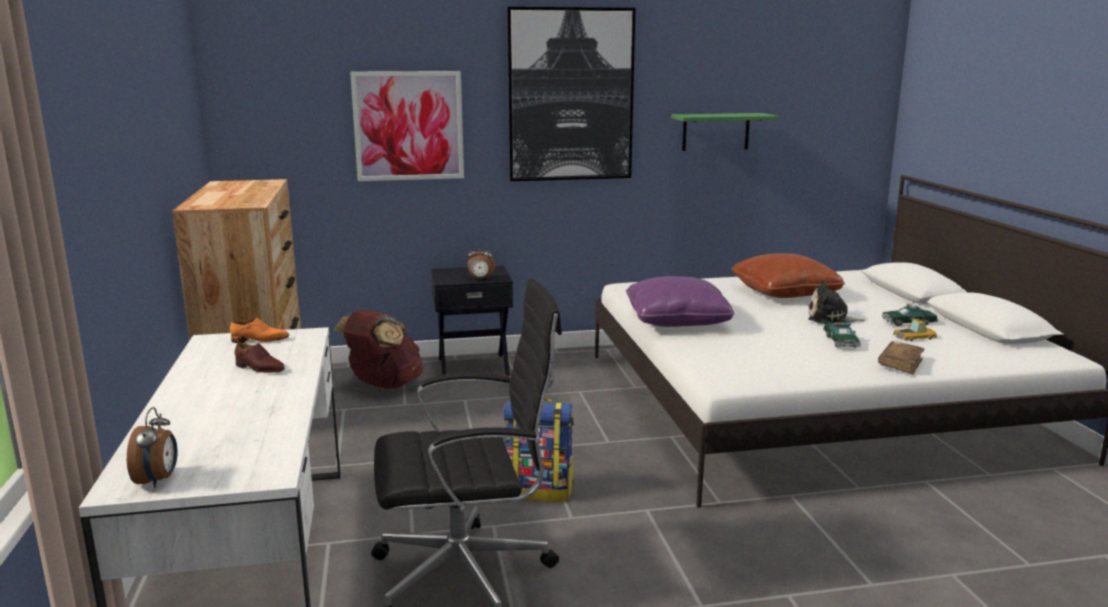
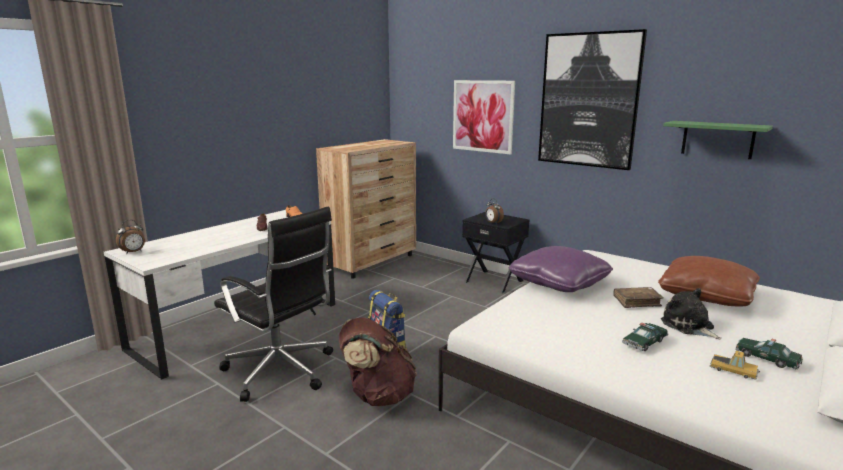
camera: 50 degrees right, 0 degrees up
brown backpack [334,310,423,389] -> brown backpack moved to [339,317,417,406]
brown book [878,341,925,375] -> brown book moved to [613,287,664,308]

